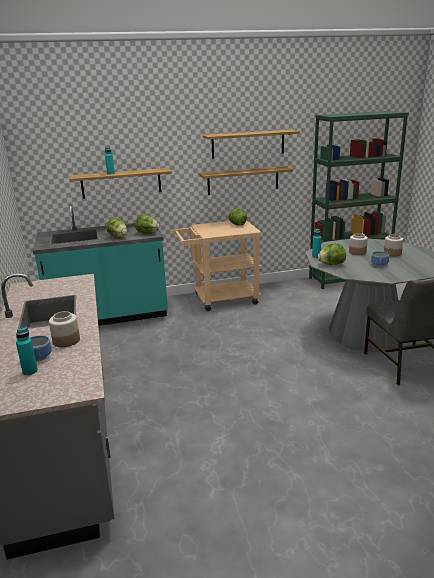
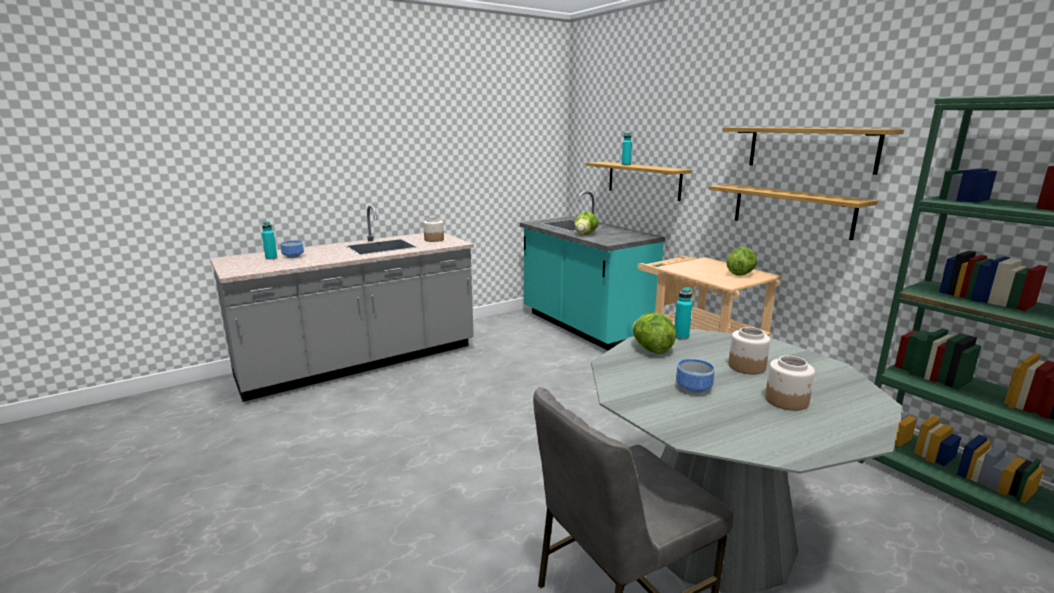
camera: 70 degrees right, 5 degrees down
jar [49,311,80,347] -> jar moved to [423,218,444,242]
lettuce [135,215,159,234] -> none

